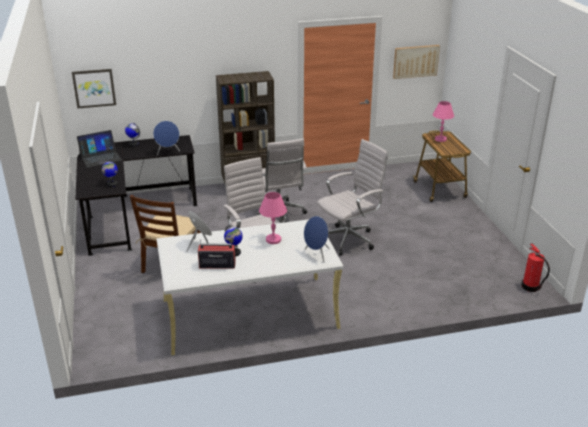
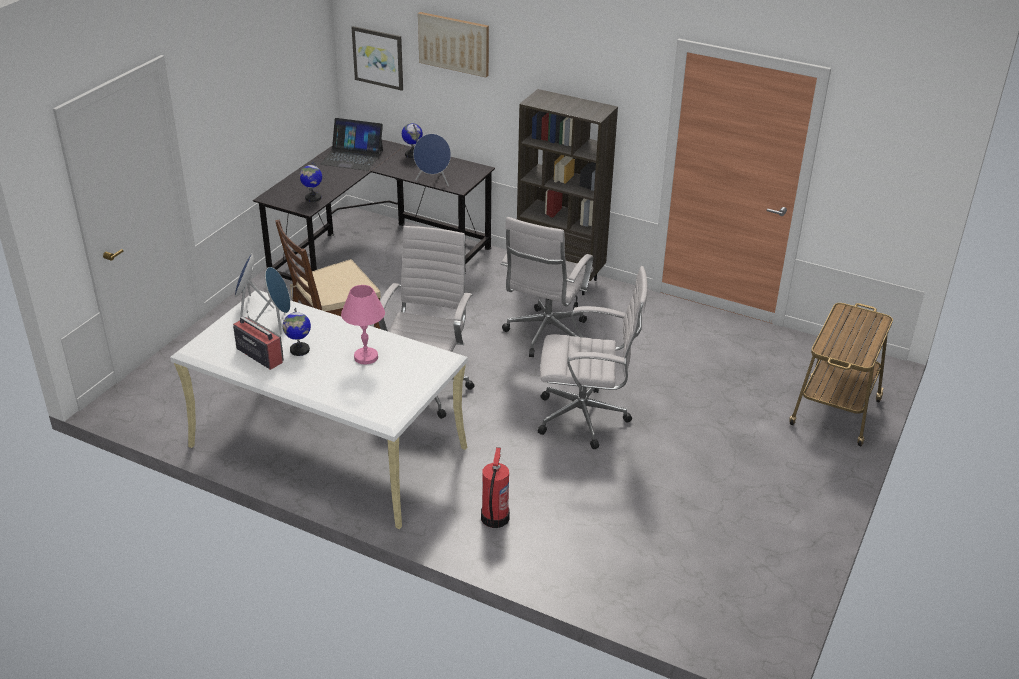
camera: 40 degrees right, 5 degrees up
blue speaker [304,216,330,263] -> blue speaker moved to [234,254,274,317]
picture [393,45,440,79] -> picture moved to [418,12,489,77]
pink table lamp [433,101,454,142] -> none
fire extinguisher [522,244,550,292] -> fire extinguisher moved to [481,447,510,528]

